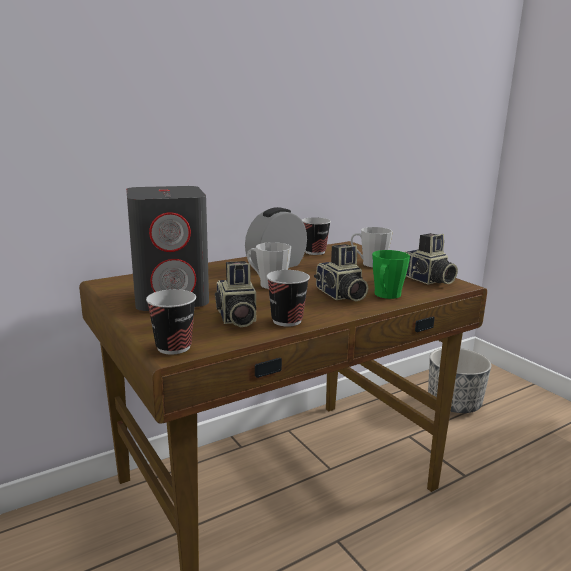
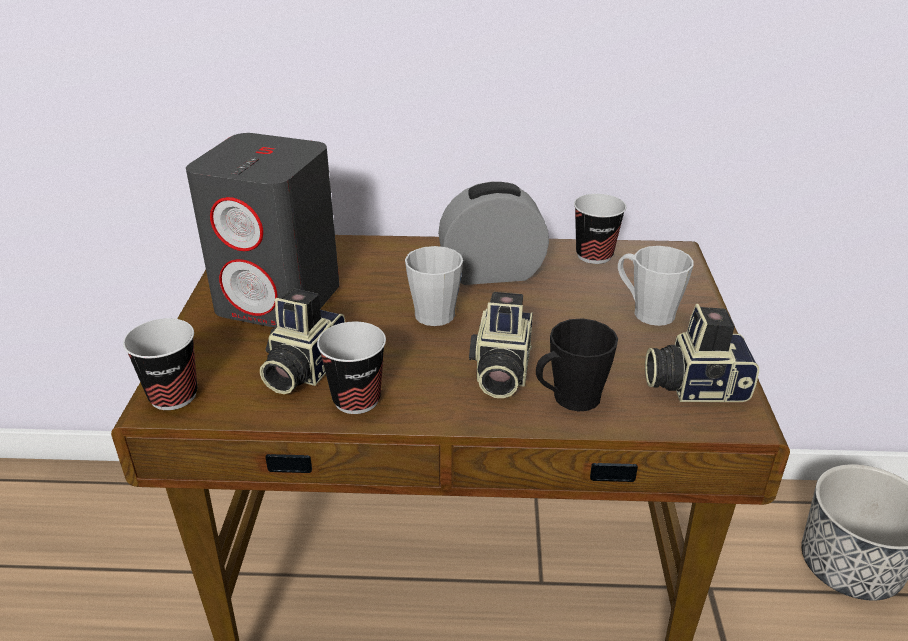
camera: 35 degrees right, 15 degrees up
green mug [372,250,410,299] -> black mug [536,319,618,411]
camera [405,233,458,285] -> camera turned 90 degrees clockwise [645,304,759,402]

